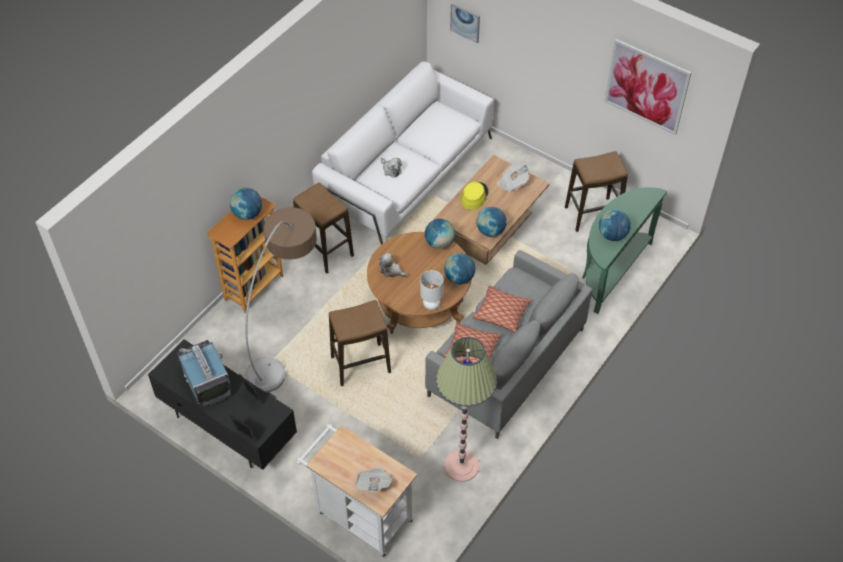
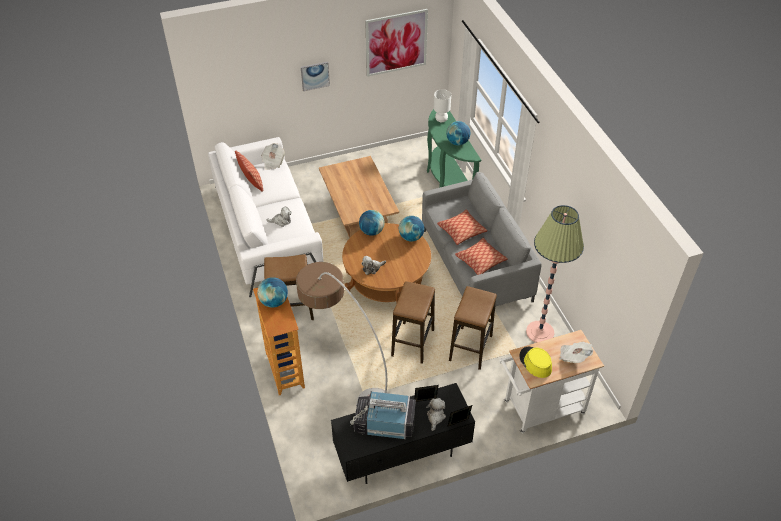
camera: 55 degrees left, 5 degrees down
white table lamp [420,270,444,310] -> white table lamp moved to [434,89,451,122]
picture [450,3,480,43] -> picture moved to [301,62,330,91]
yellow hat [461,182,488,210] -> yellow hat moved to [519,347,552,378]
globe [476,207,507,237] -> none
newspaper [497,162,529,192] -> newspaper moved to [261,143,285,170]
stool [565,151,628,232] -> stool moved to [449,286,497,370]
none -> pillow [235,150,263,191]
none -> plush toy [426,398,446,431]

